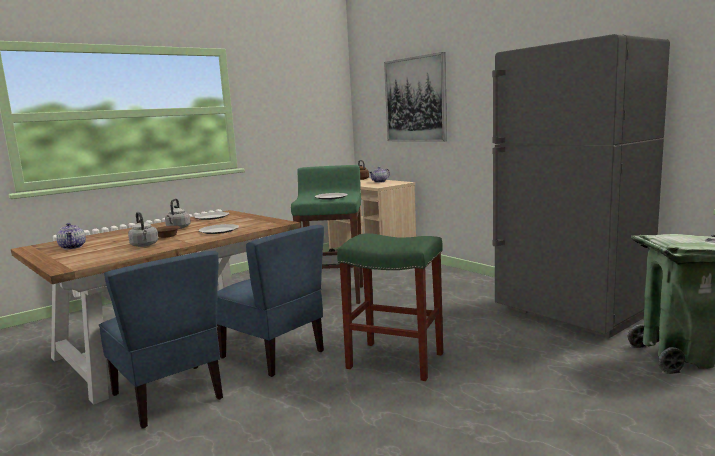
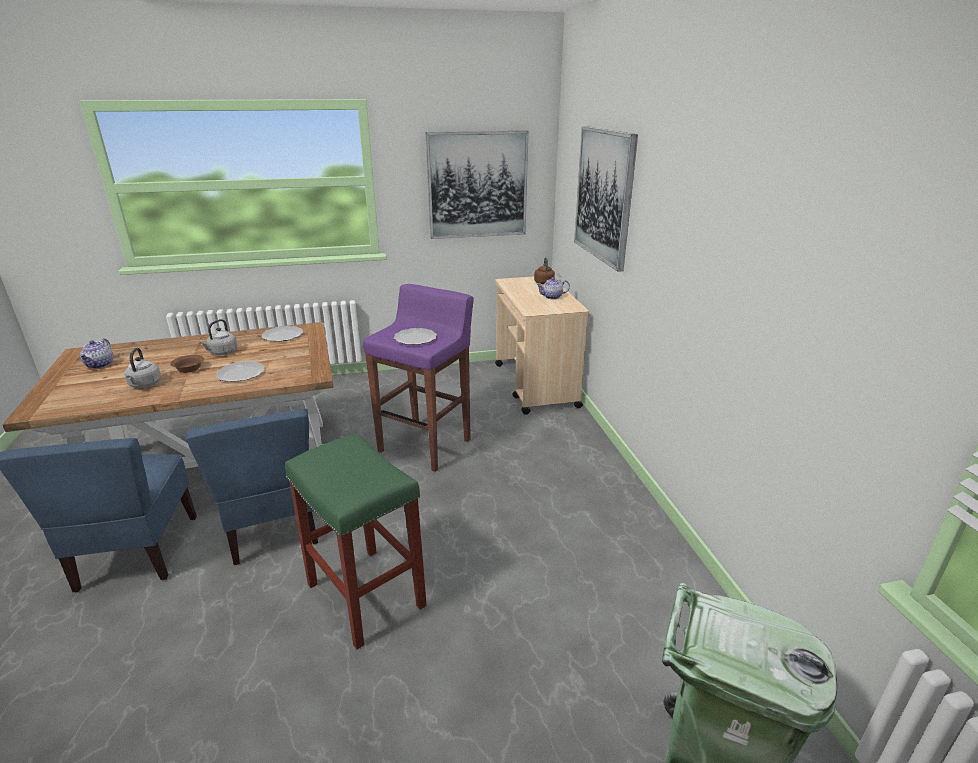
camera: 25 degrees right, 15 degrees up
green stool [291,165,363,304] -> purple stool [363,284,474,472]
grey fridge [492,34,670,338] -> none
none -> picture [425,131,528,239]

